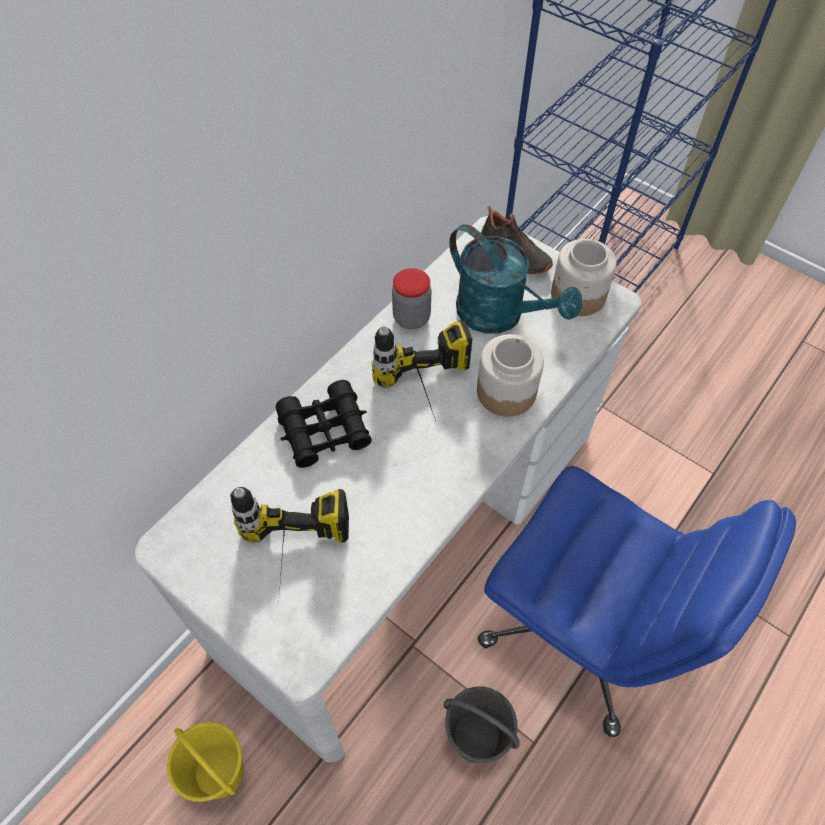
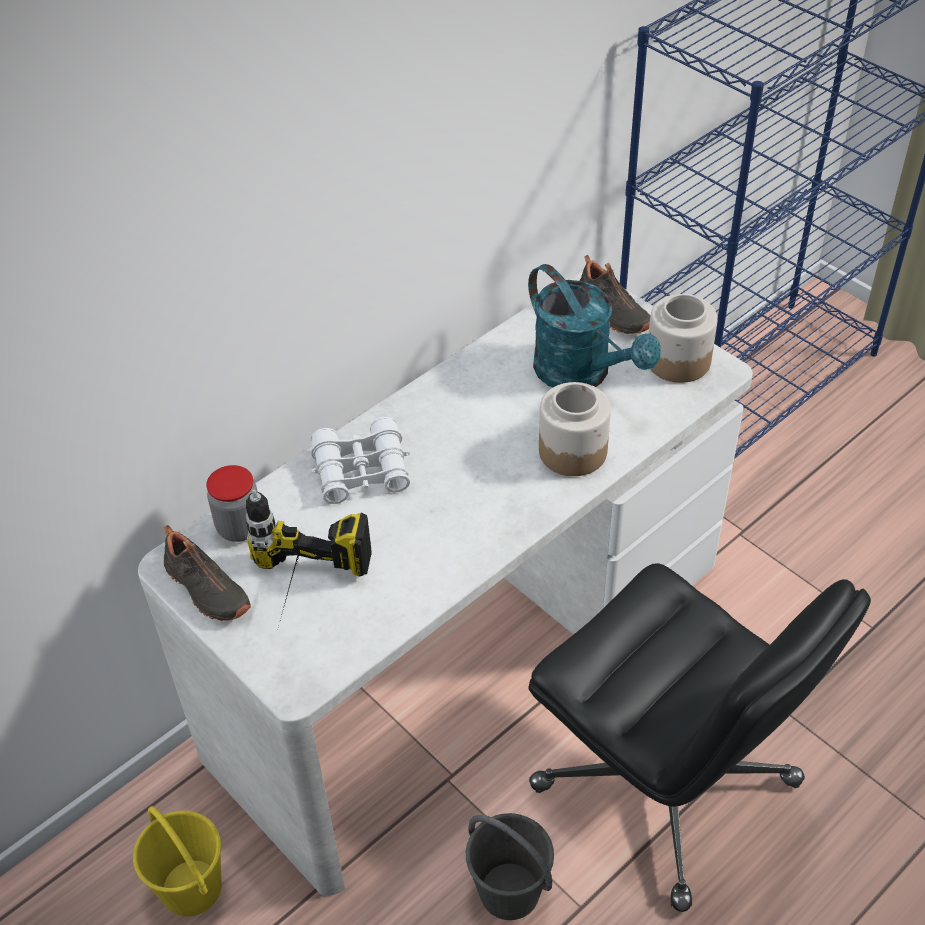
camera: 10 degrees right, 10 degrees down
black binoculars [276,380,372,468] -> white binoculars [311,417,410,504]
power drill [372,320,472,424] -> none
jar [392,268,431,329] -> jar moved to [206,465,258,542]
blue office chair [478,466,796,737] -> black office chair [529,563,871,912]
none -> black shoe [164,525,251,621]

